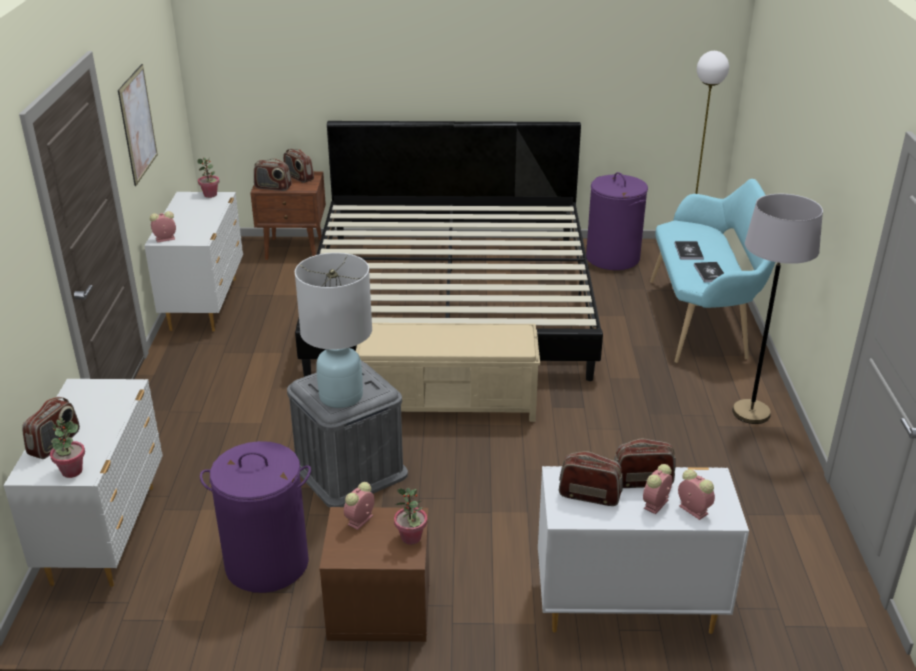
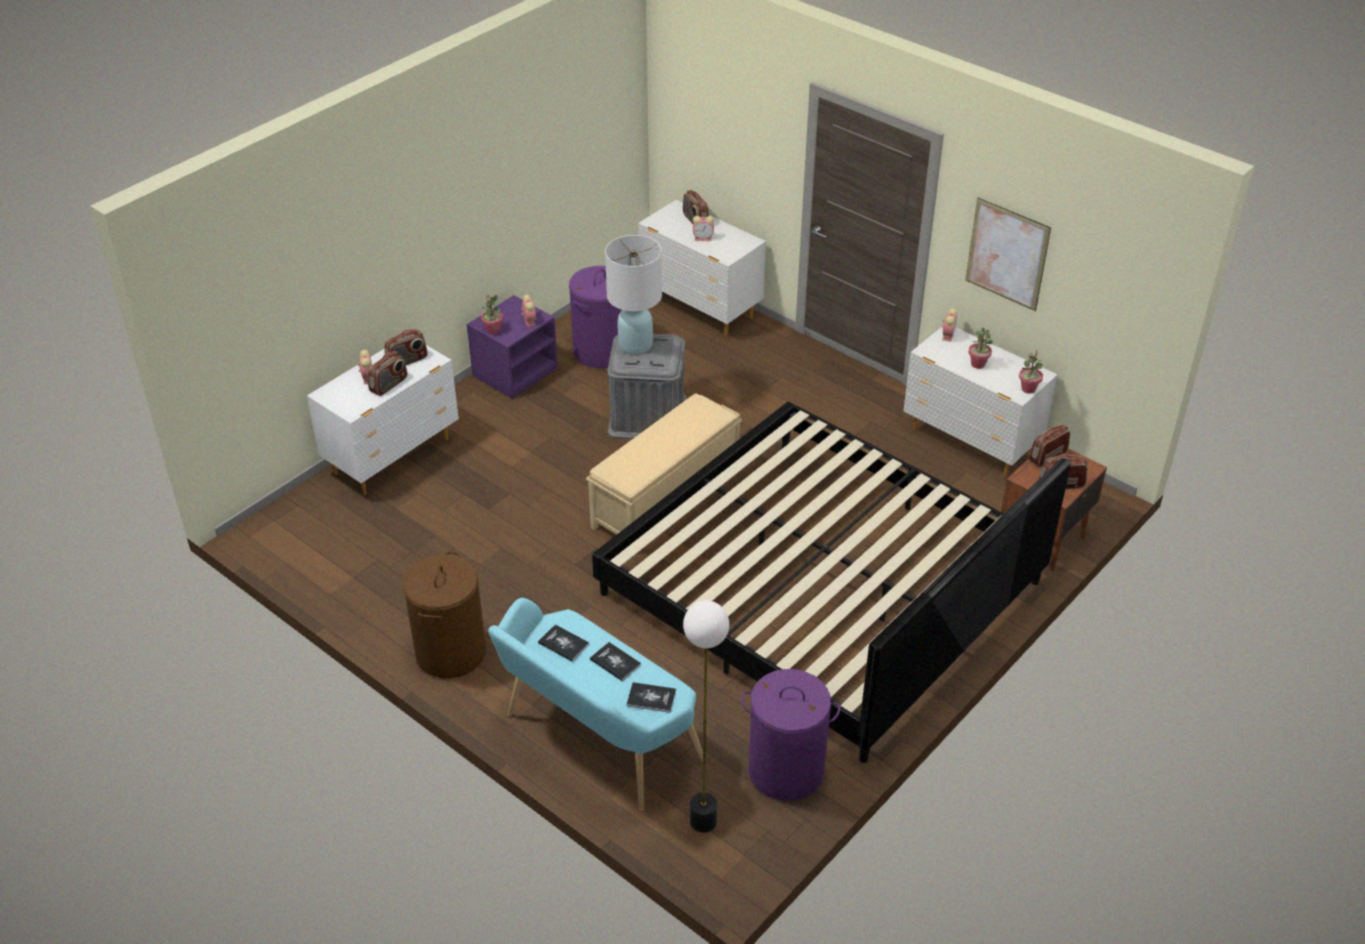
camera: 130 degrees right, 10 degrees up
potted plant [50,418,85,478] -> potted plant moved to [968,327,993,369]
brown nightstand [319,507,430,642] -> purple nightstand [467,295,558,399]
alarm clock [678,469,715,520] -> alarm clock moved to [693,216,714,241]
grey floor lamp [732,194,823,424] -> brown laundry basket [403,551,486,678]
none -> book [627,682,676,713]

